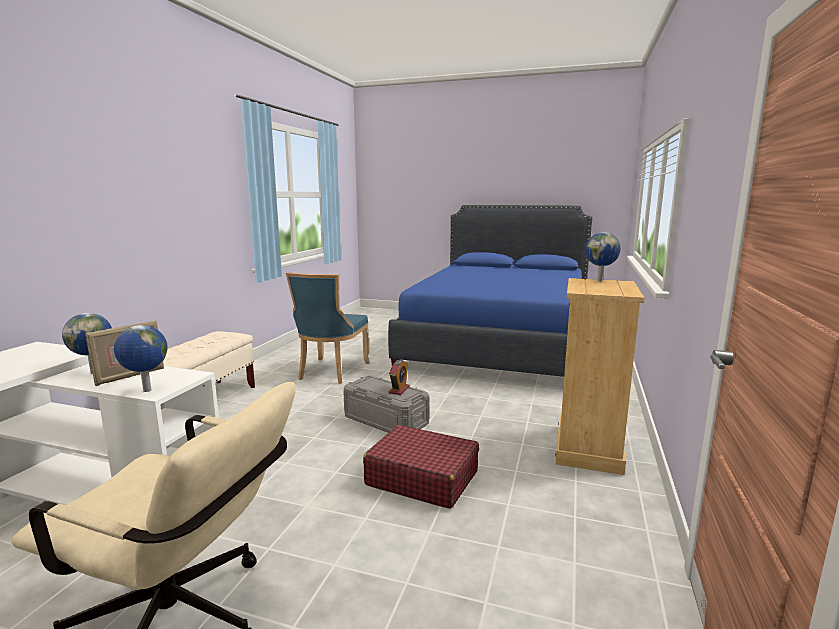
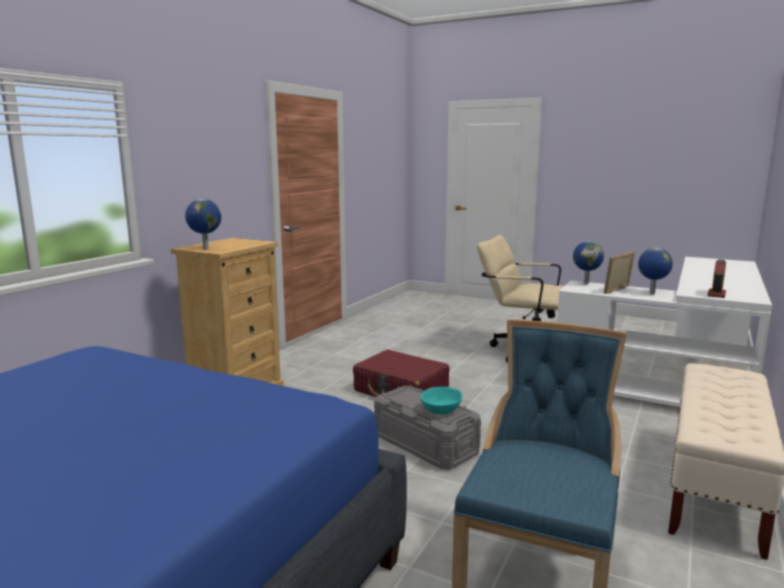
camera: 170 degrees left, 0 degrees up
alarm clock [389,360,410,395] -> alarm clock moved to [707,259,726,298]
none -> turquoise bowl [421,387,462,415]

